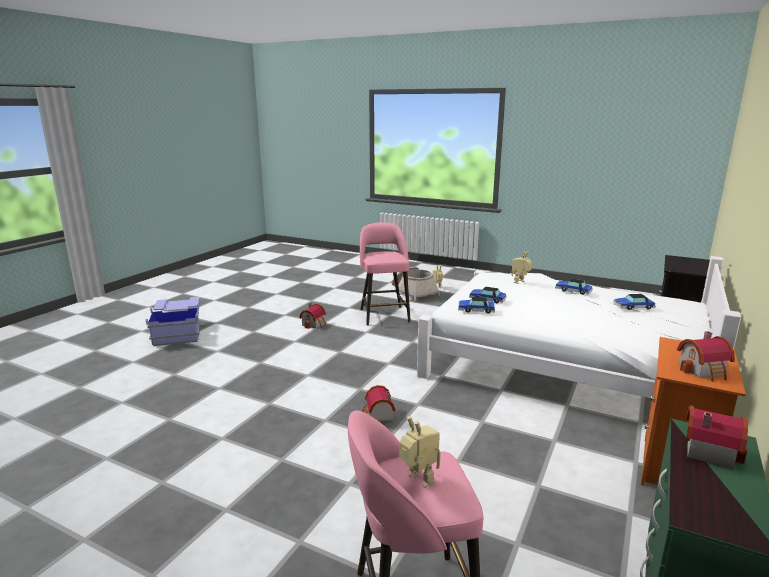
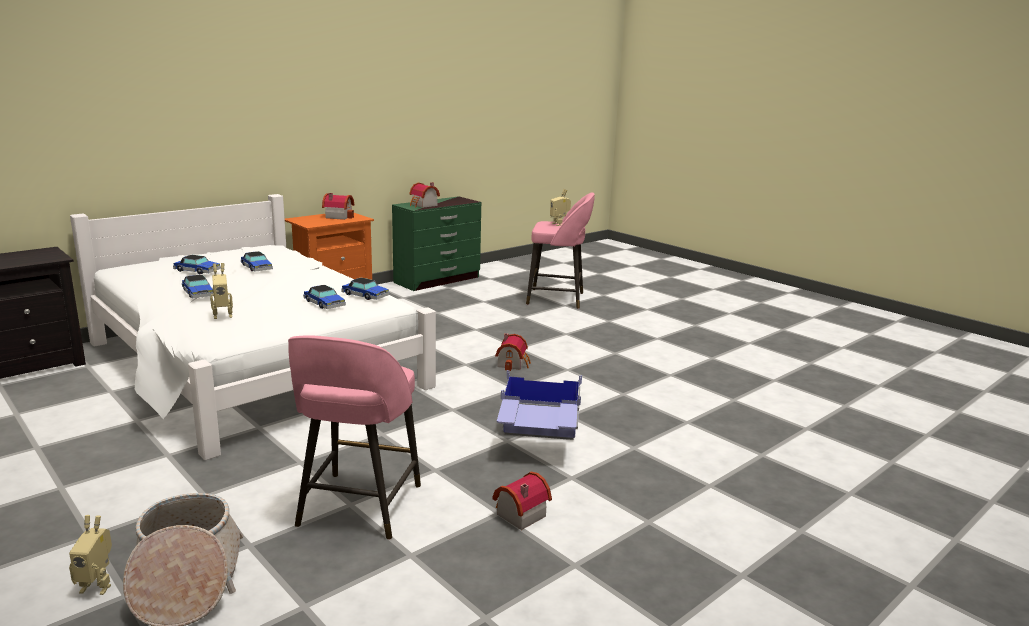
camera: 160 degrees left, 0 degrees up
blue storage box [145,297,200,346] -> blue storage box moved to [497,370,582,440]
none -> toy car [241,251,273,272]

